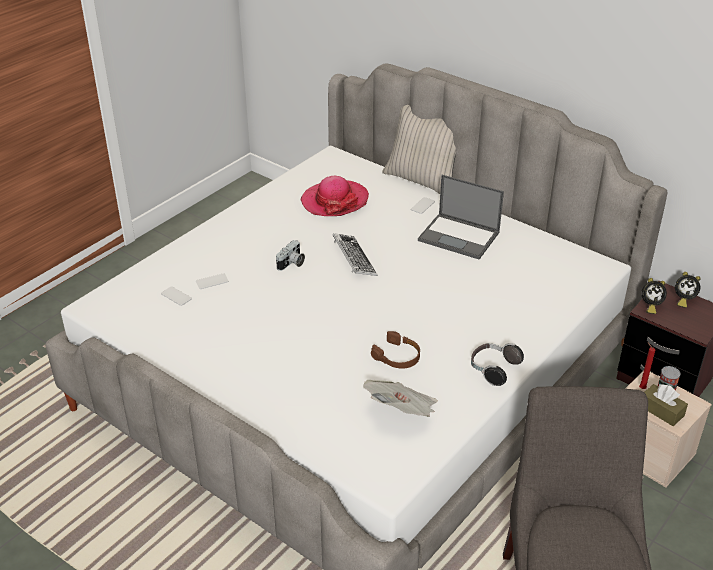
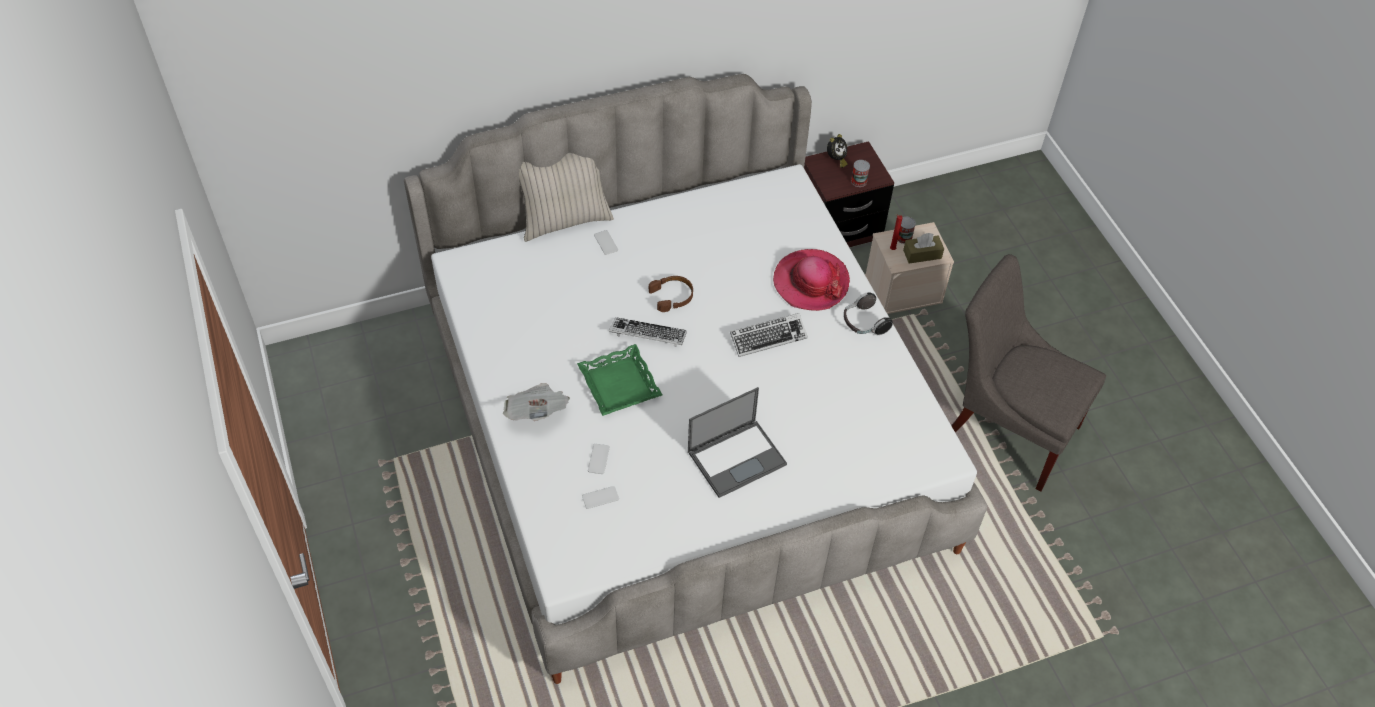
camera: 60 degrees left, 15 degrees up
camera [276,240,305,271] -> green tray [577,344,662,416]
hat [301,176,369,216] -> hat moved to [773,249,850,311]
newspaper [363,380,438,417] -> newspaper moved to [503,383,570,421]
brown headphones [371,331,420,369] -> brown headphones moved to [649,276,693,312]
laptop [418,175,504,259] -> laptop moved to [688,387,787,498]
alarm clock [641,278,667,314] -> none
none -> keyboard [730,313,808,357]
none -> can [851,160,870,187]

